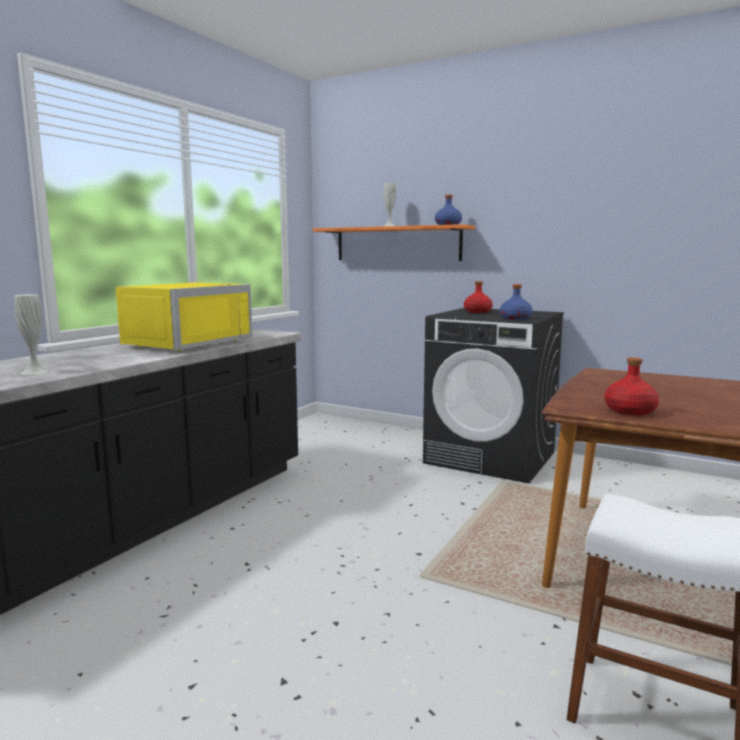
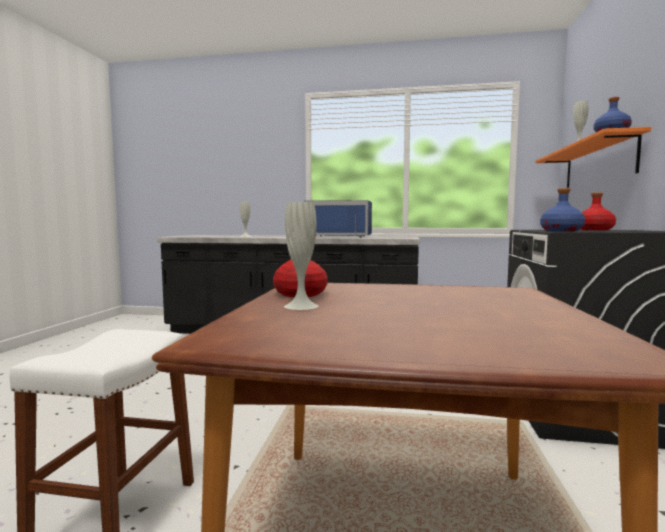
camera: 70 degrees right, 5 degrees down
yellow microwave [116,283,252,351] -> blue microwave [305,200,372,238]
none -> white vase [284,202,318,310]

